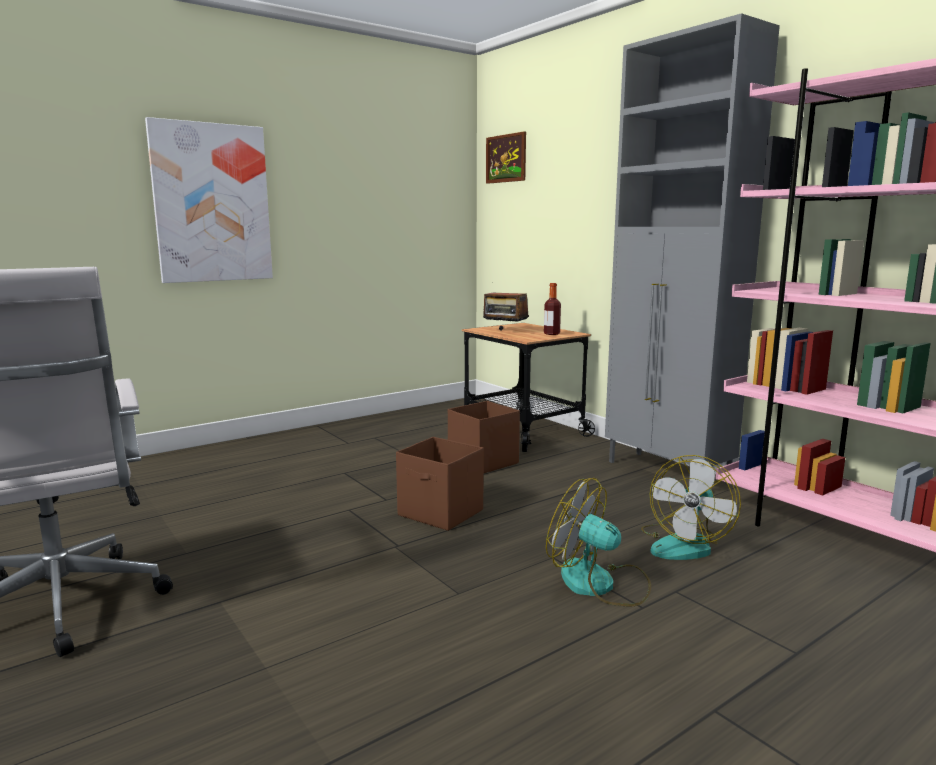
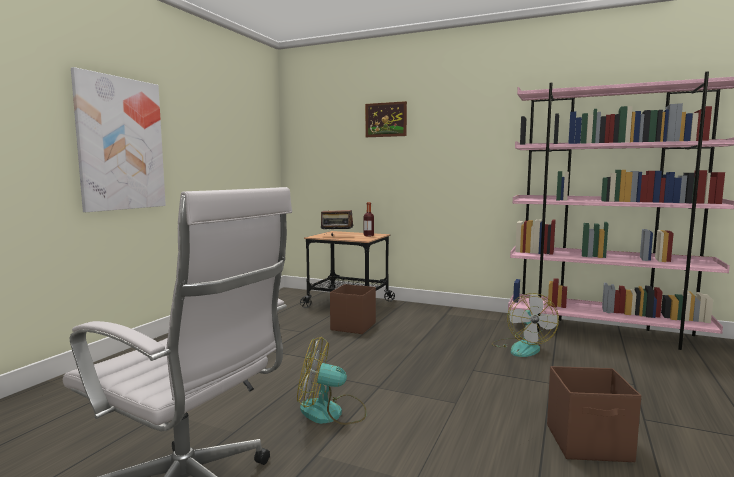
camera: 30 degrees left, 5 degrees down
brown storage box [396,437,484,531] -> brown storage box moved to [547,366,641,462]
picture [486,131,526,184] -> picture moved to [365,101,407,137]
fan [546,478,651,607] -> fan moved to [297,337,367,425]
grey cabinet [605,13,780,484] -> none

